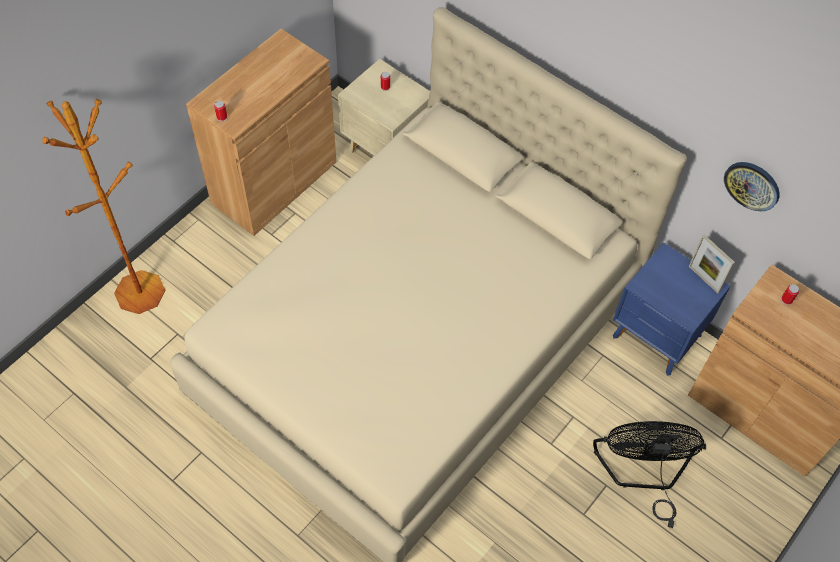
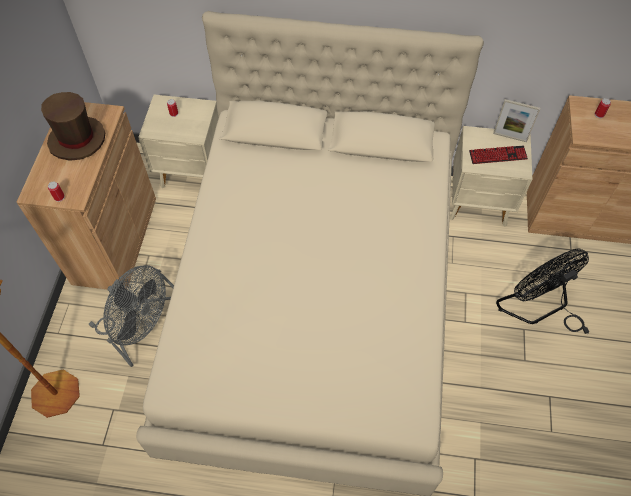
camera: 30 degrees left, 0 degrees up
blue nightstand [613,242,731,375] -> beige nightstand [450,126,532,226]
wall clock [724,162,780,211] -> none
none -> brown hat [41,92,105,161]
none -> grey fan [89,265,174,367]
none -> keyboard [469,146,528,164]

